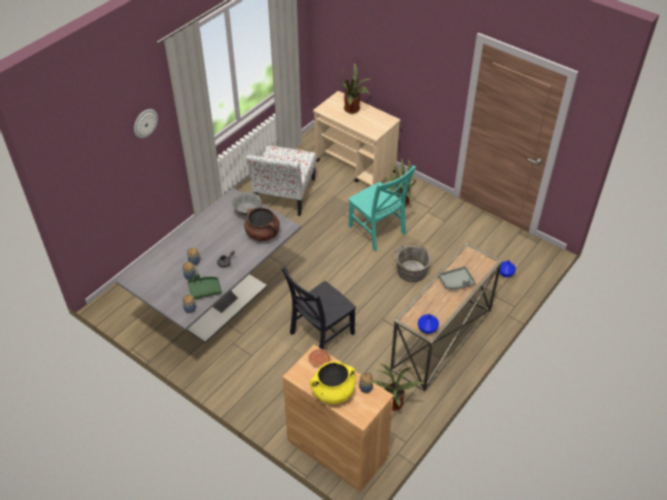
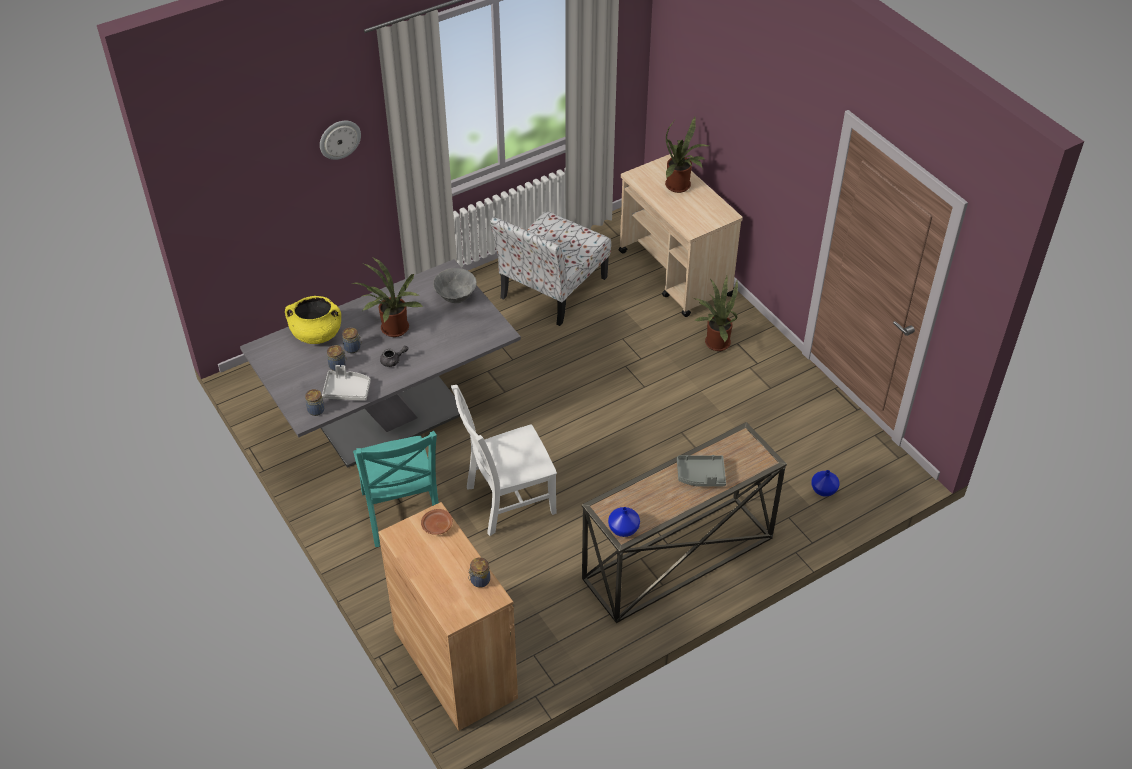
camera: 20 degrees right, 0 degrees up
green tray [187,274,222,299] -> grey tray [322,365,371,401]
brown cooking pot [244,208,280,241] -> none
black chair [281,266,356,349] -> white chair [451,385,557,536]
yellow cooking pot [310,361,356,404] -> yellow cooking pot moved to [285,296,341,344]
turquoise chair [348,165,416,251] -> turquoise chair moved to [353,431,439,547]
potted plant [373,363,424,411] -> potted plant moved to [352,257,424,337]
grey bucket [392,243,431,282] -> none

